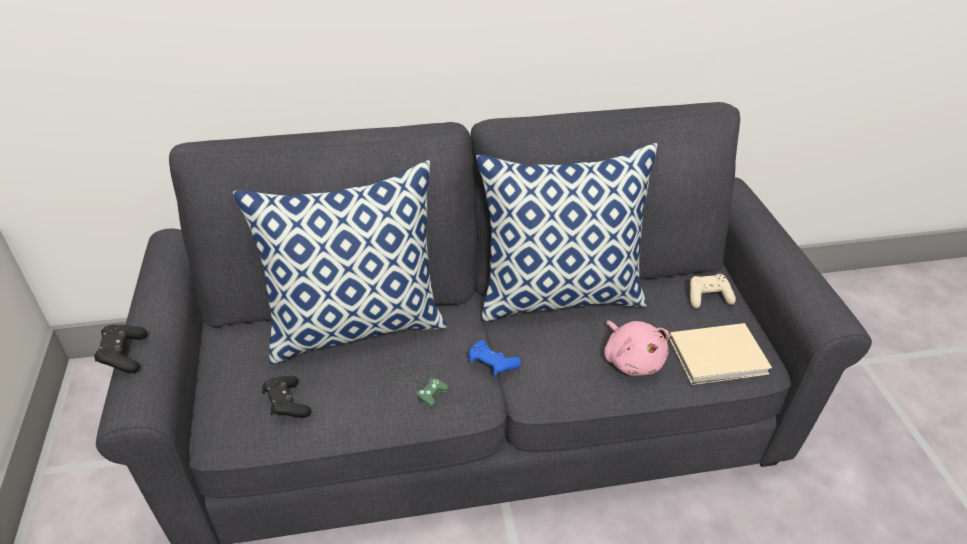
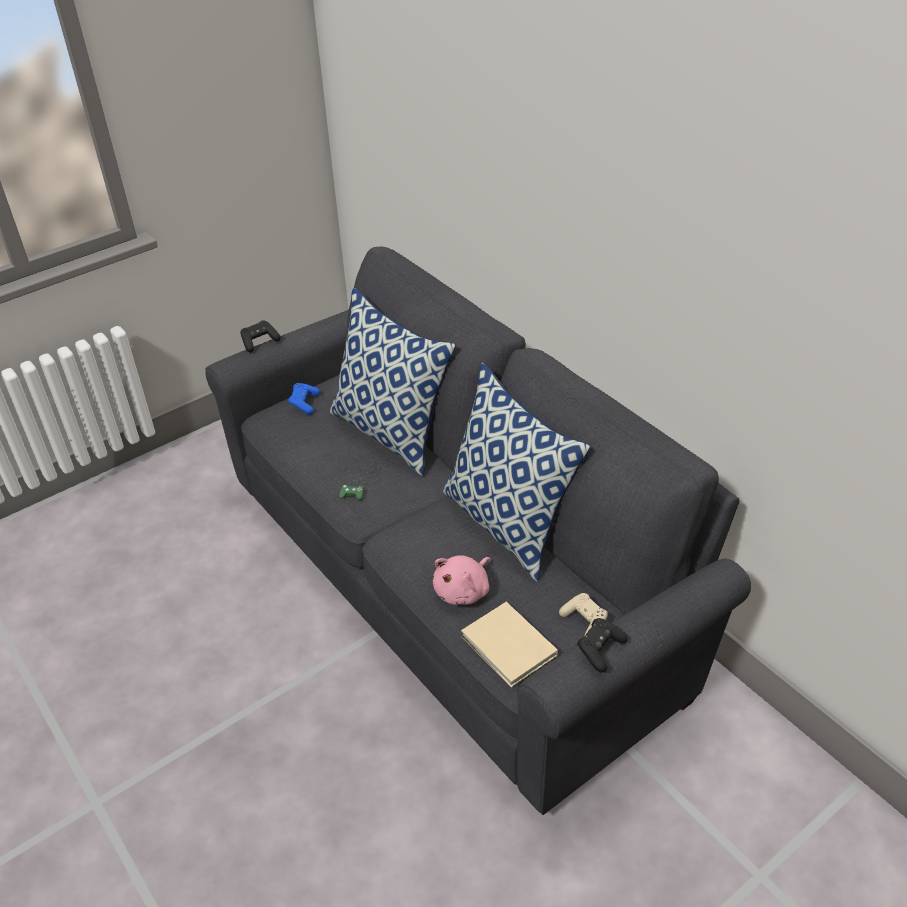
camera: 65 degrees right, 0 degrees up
black game controller [262,376,311,418] -> black game controller moved to [577,618,628,672]
blue game controller [469,340,521,375] -> blue game controller moved to [288,383,320,414]

